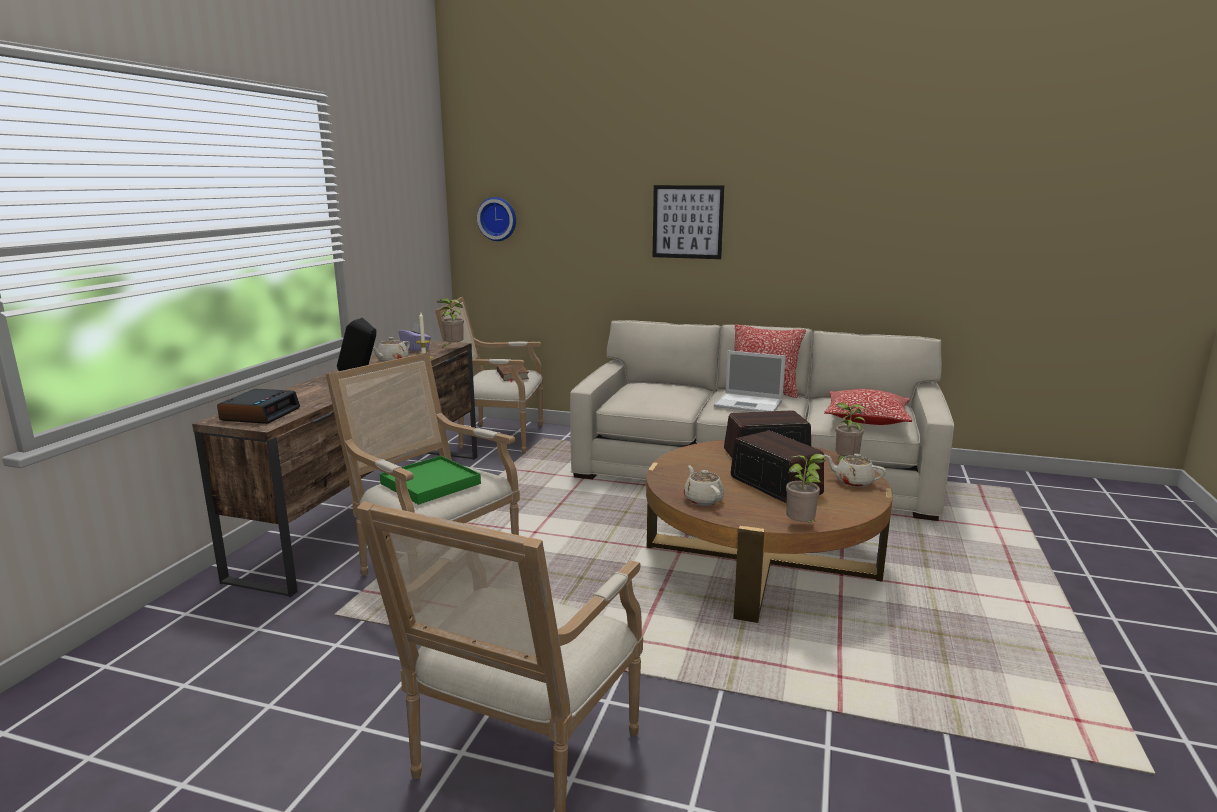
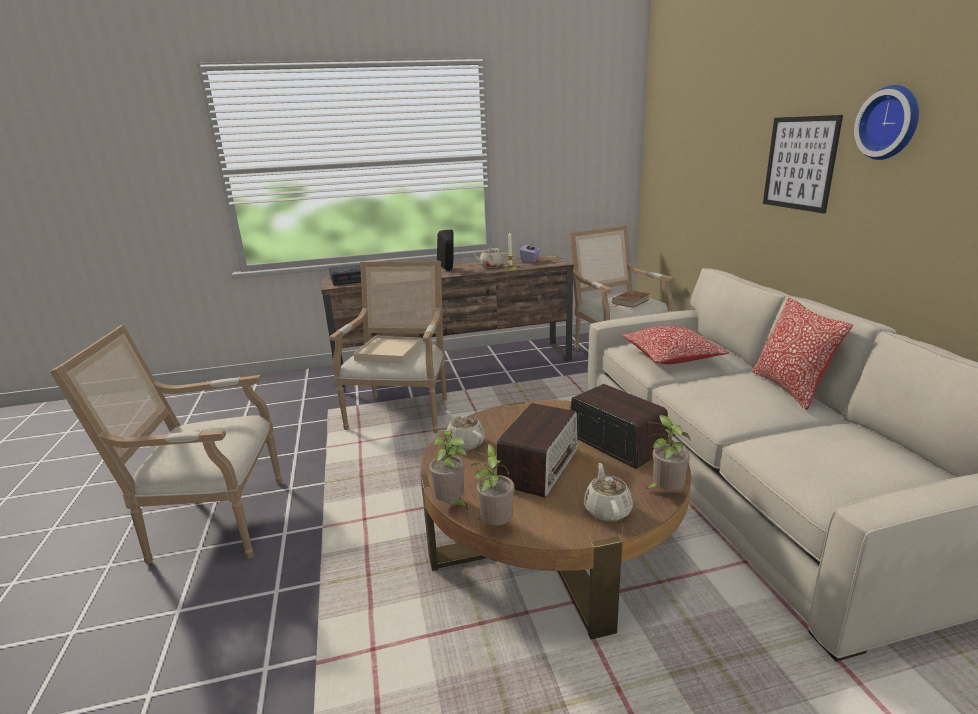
camera: 60 degrees right, 5 degrees up
green tray [380,456,481,505] -> beige tray [353,335,422,364]
potted plant [437,298,464,348] -> potted plant moved to [471,444,515,525]
wall clock [477,197,516,241] -> wall clock moved to [854,85,919,160]
beige teapot [684,465,724,506] -> beige teapot turned 75 degrees counterclockwise [446,410,485,450]
laptop [714,351,786,412] -> none
pillow [824,389,912,425] -> pillow moved to [621,326,729,364]

